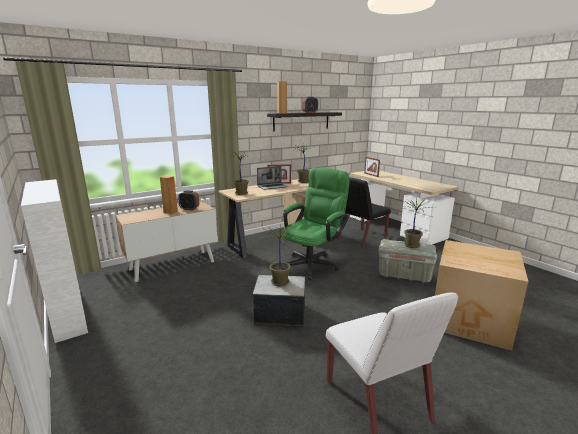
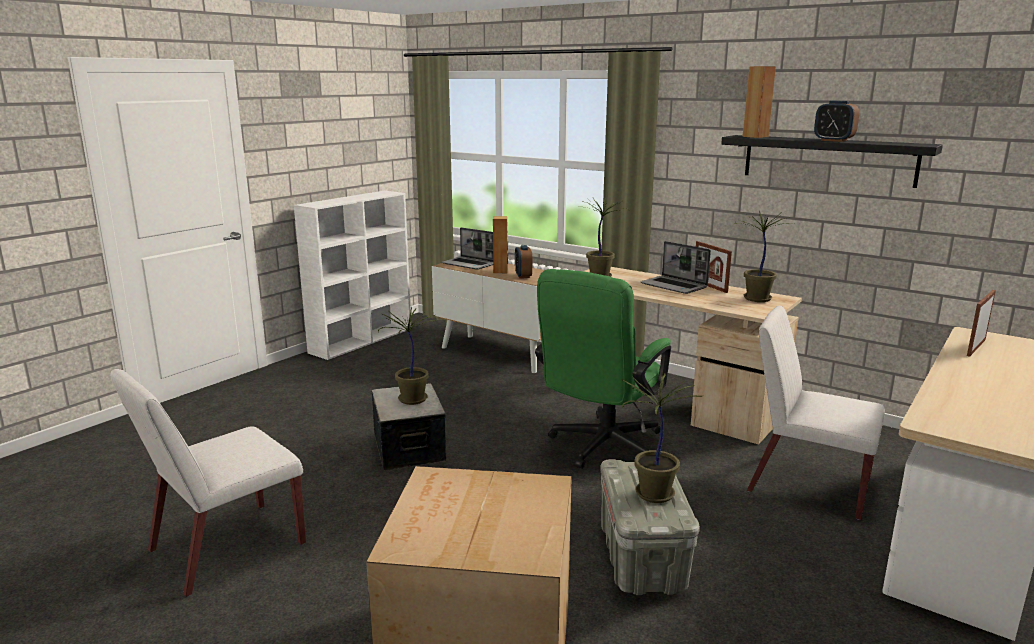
camera: 70 degrees right, 0 degrees up
green office chair [283,168,350,280] -> green office chair turned 105 degrees clockwise [535,269,671,469]
black chair [338,177,391,247] -> white chair [747,306,885,520]
none -> laptop [442,227,493,270]

